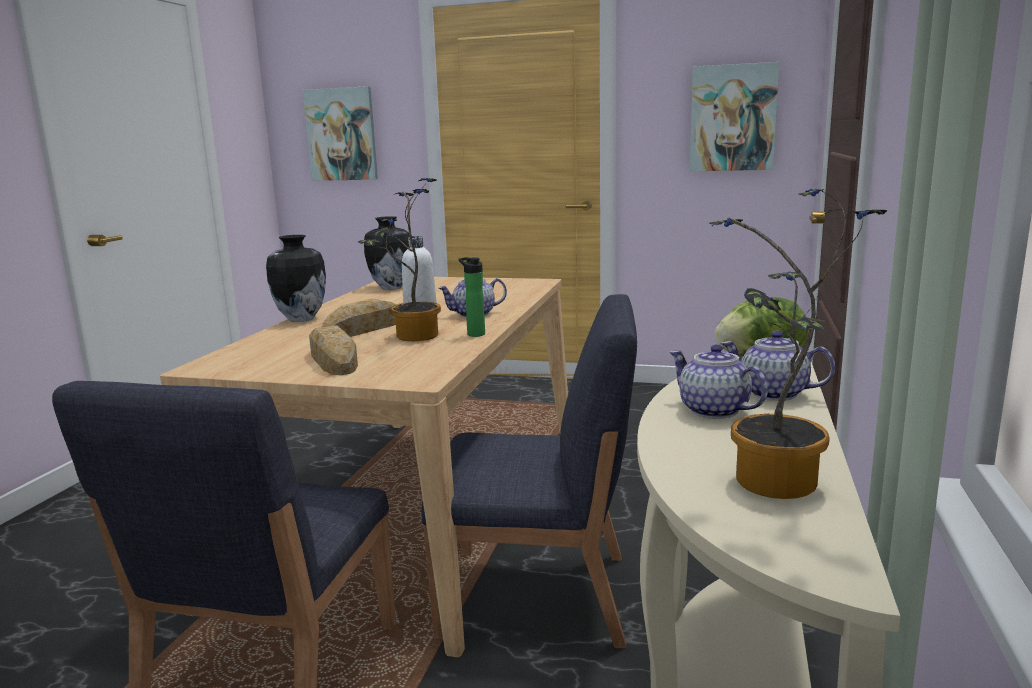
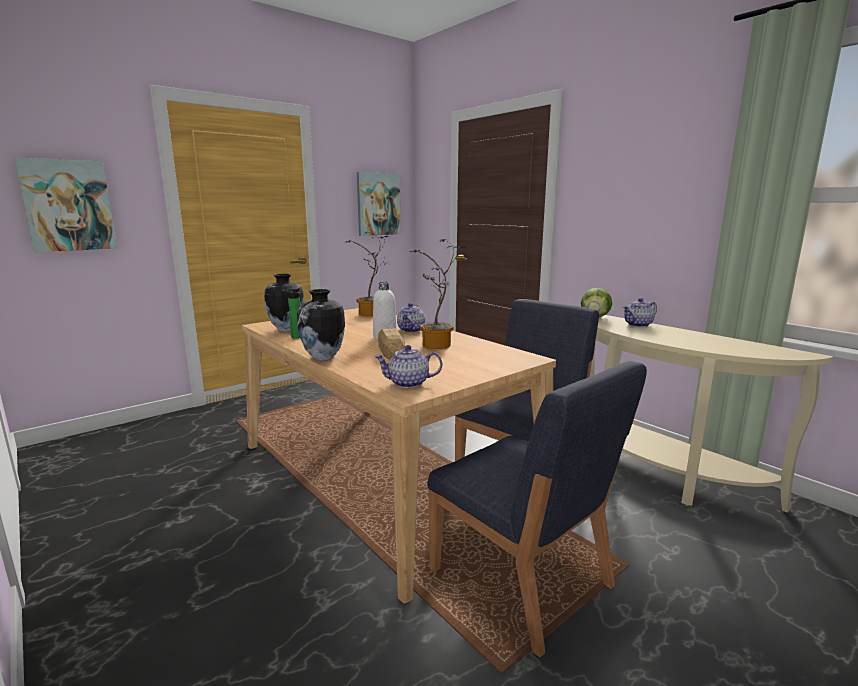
camera: 55 degrees left, 0 degrees up
bread [309,325,358,375] -> none
bottle [459,257,485,337] -> bottle moved to [282,288,300,338]
teapot [670,344,768,419] -> teapot moved to [374,345,442,388]
potted plant [709,189,887,499] -> potted plant moved to [344,232,389,316]

